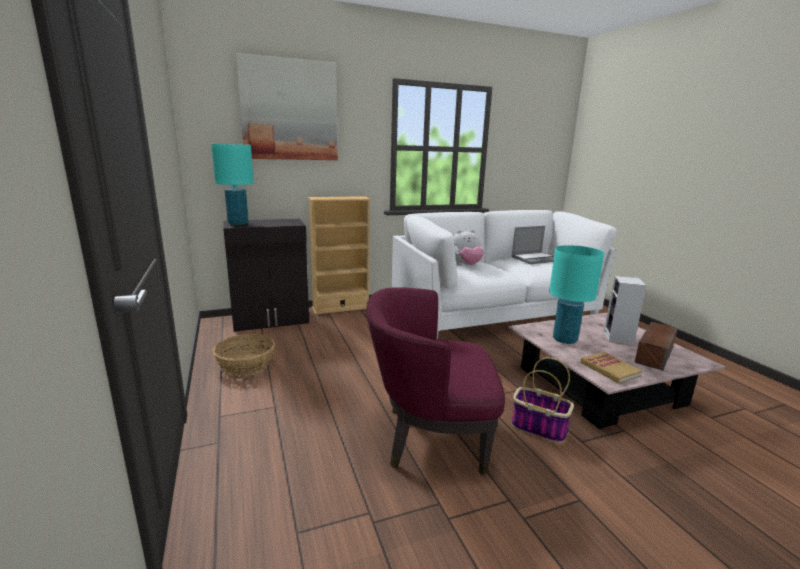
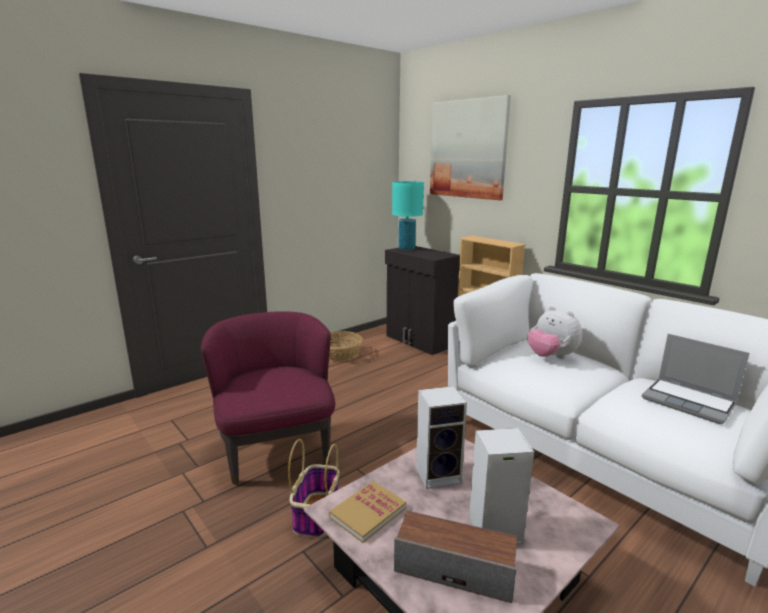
camera: 70 degrees right, 0 degrees up
turquoise table lamp [549,245,604,344] -> speaker [416,386,467,489]

